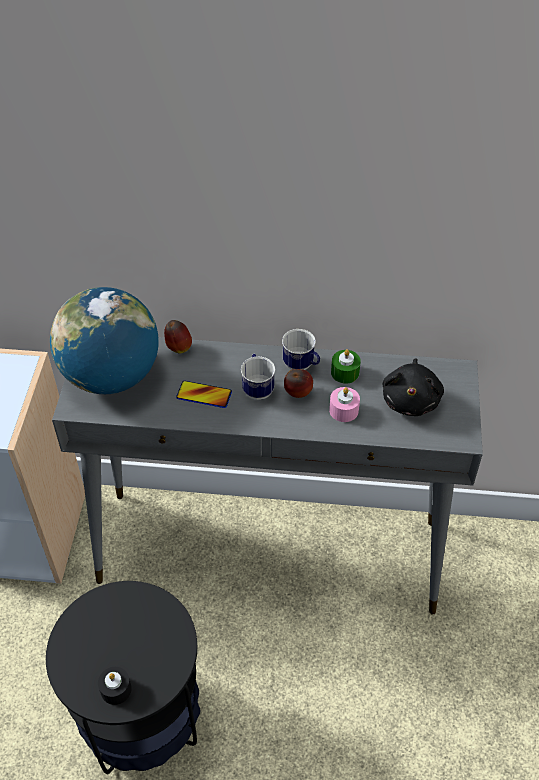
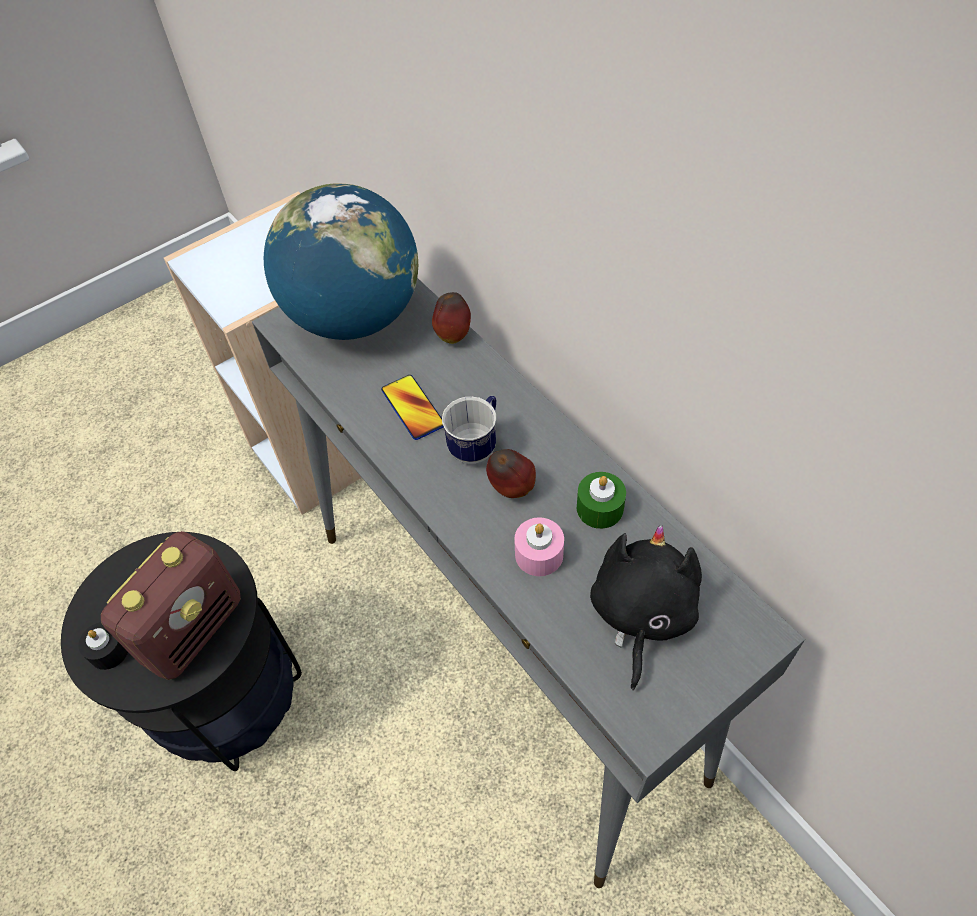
camera: 50 degrees right, 5 degrees up
mug [282,329,320,370] -> none
black plush toy [383,359,444,416] -> black plush toy turned 135 degrees clockwise [590,525,702,690]
none -> radio [101,531,241,680]

